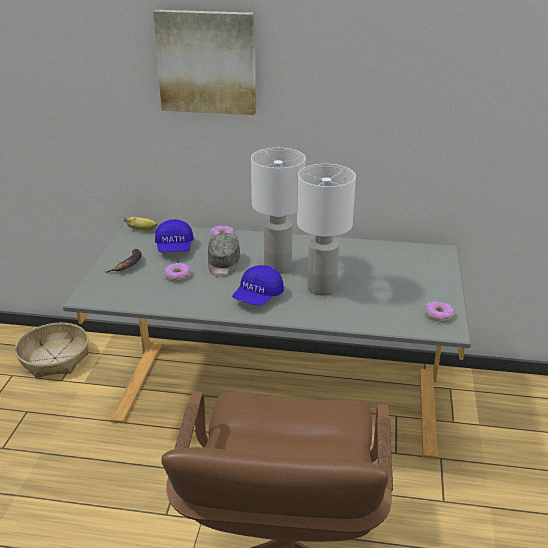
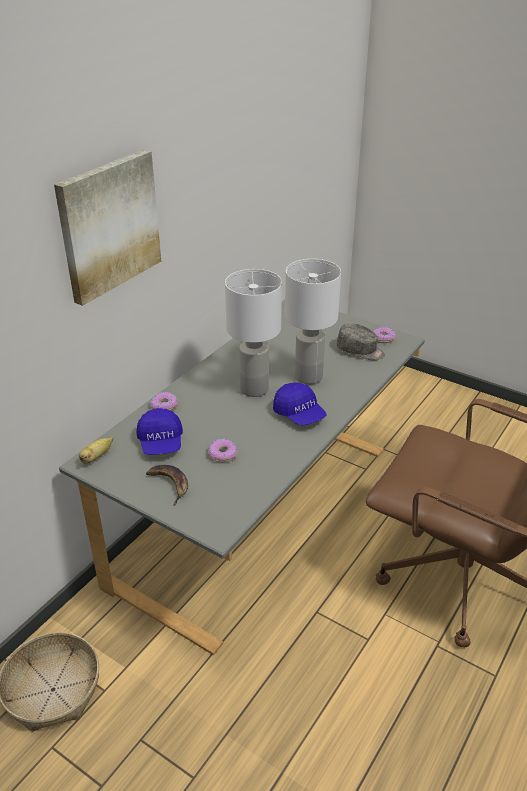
camera: 65 degrees left, 5 degrees up
blue cap [155,219,194,252] -> blue cap turned 60 degrees clockwise [137,408,183,455]
grey cap [208,233,240,277] -> grey cap moved to [337,323,385,360]

